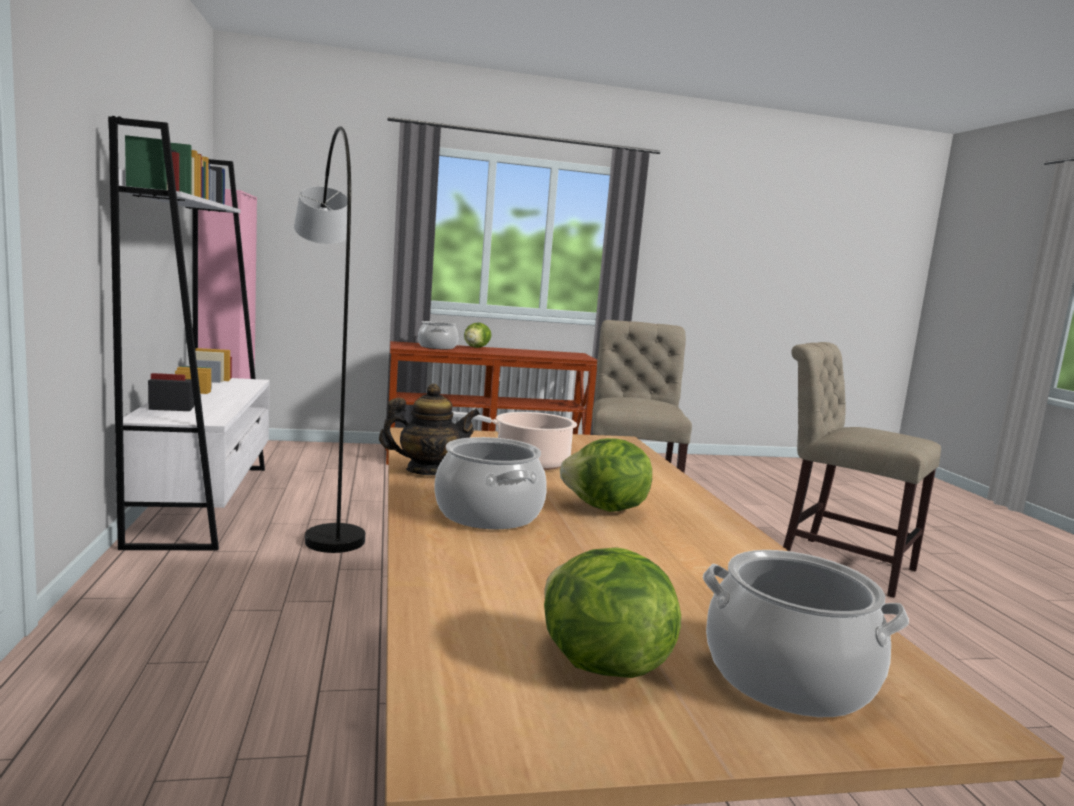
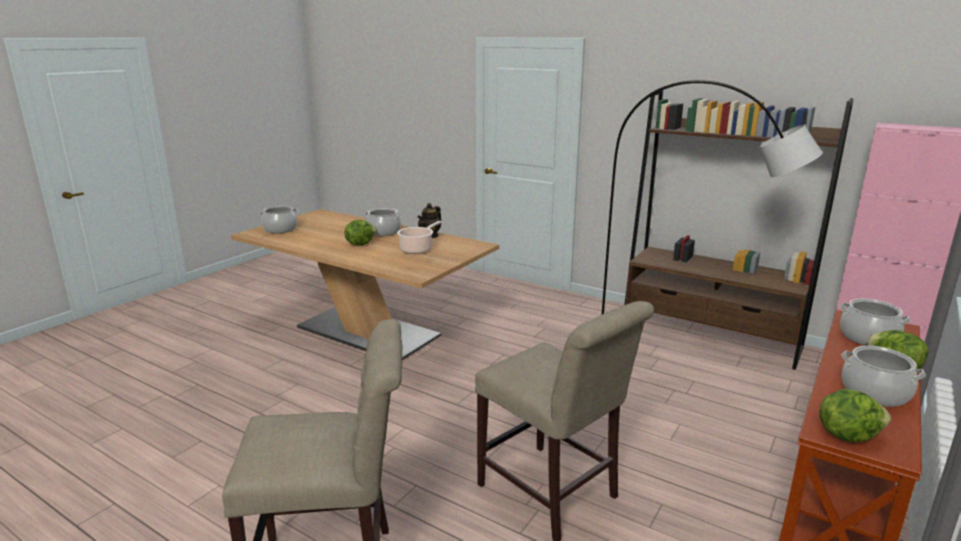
camera: 135 degrees right, 10 degrees up
white bookcase [108,116,270,550] -> brown bookcase [624,90,854,370]
lettuce [544,547,681,678] -> lettuce moved to [819,389,891,442]
none -> cooking pot [841,346,926,407]

